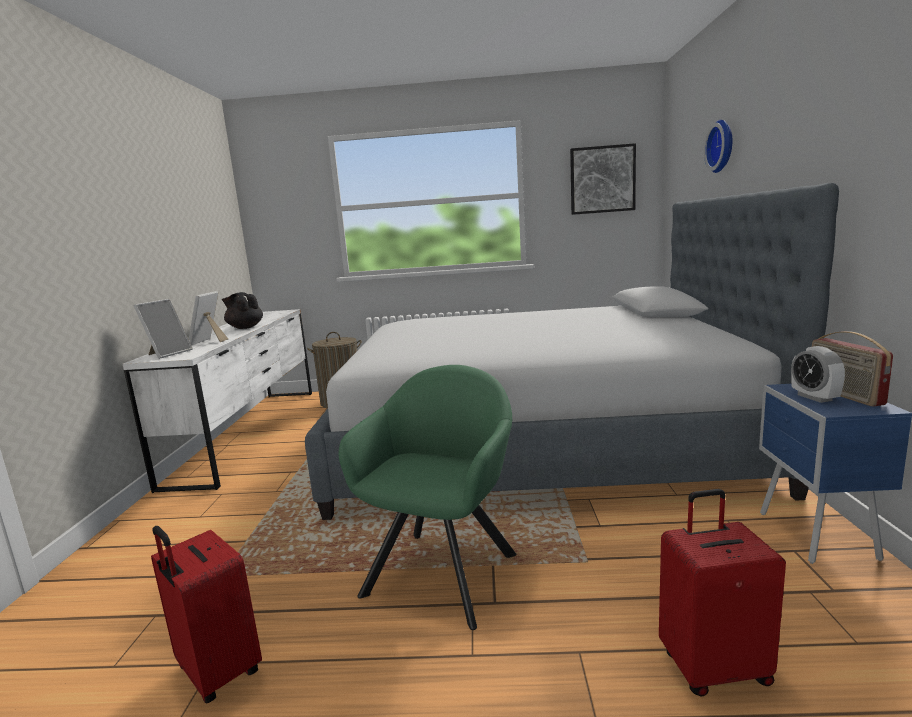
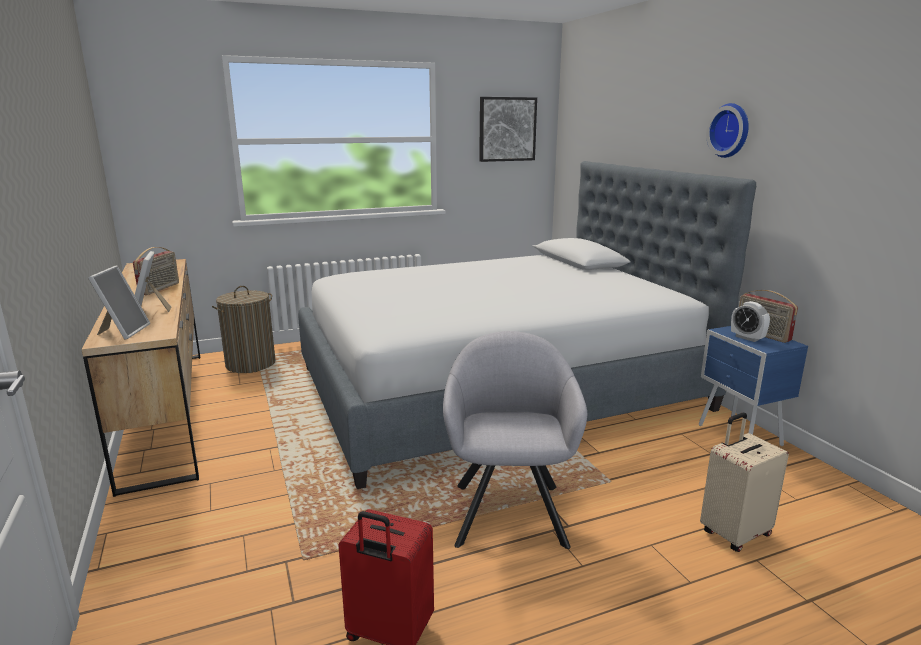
camera: 25 degrees left, 5 degrees up
white dresser [123,309,312,493] -> brown dresser [81,259,200,497]
black teapot [222,292,263,329] -> radio [133,247,179,295]
green armchair [339,365,516,630] -> grey armchair [443,331,587,549]
red suitcase [659,489,786,697] -> beige suitcase [700,413,789,552]
wall clock [704,120,732,173] -> wall clock moved to [706,103,749,158]

